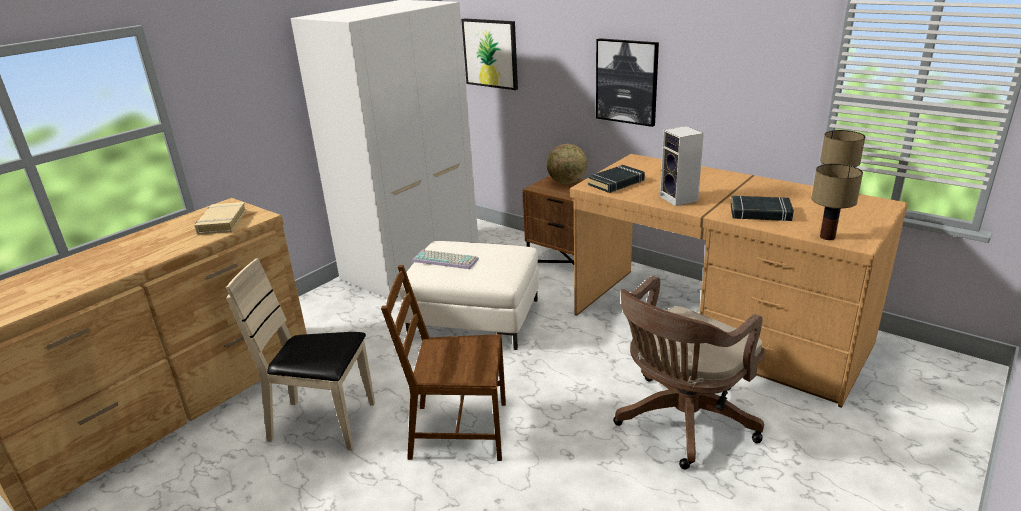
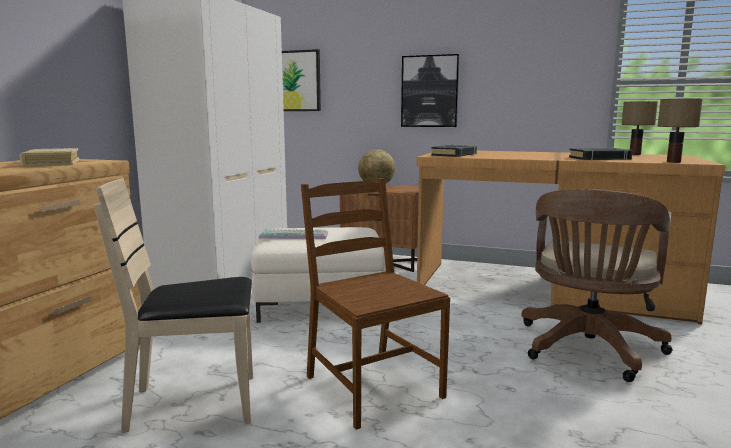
camera: 20 degrees left, 15 degrees down
brown chair [381,265,506,461] -> brown chair turned 75 degrees clockwise [301,178,450,430]
speaker [660,126,704,206] -> none

